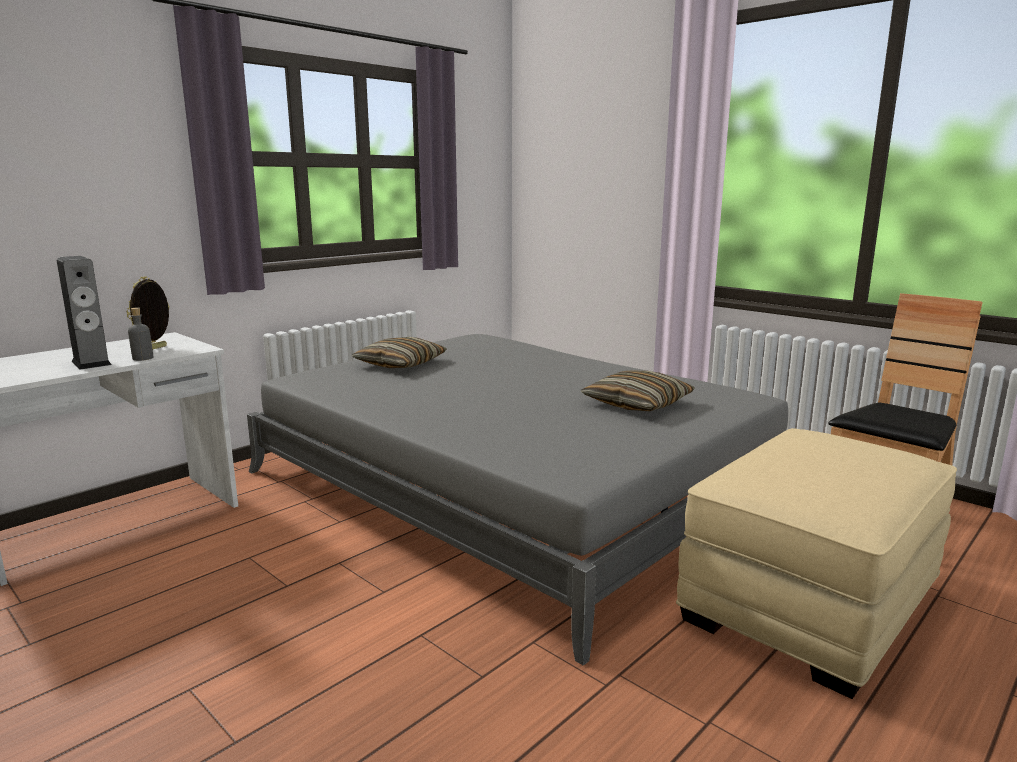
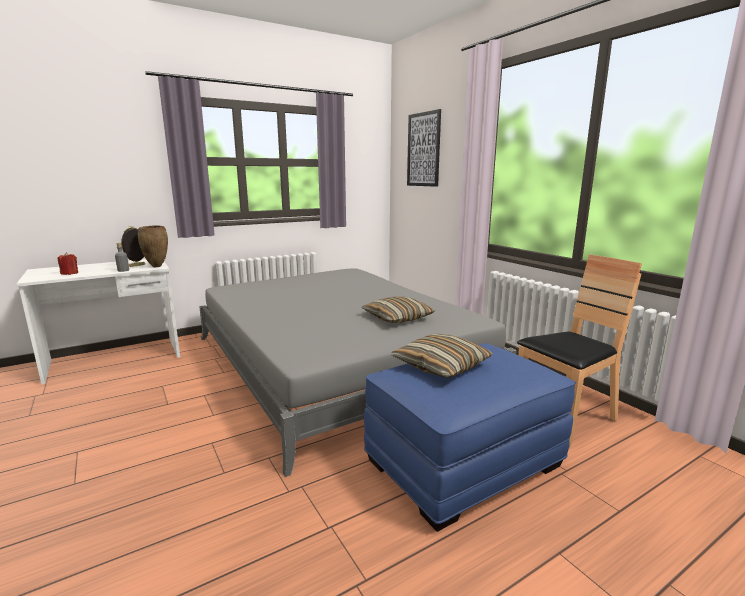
camera: 15 degrees right, 0 degrees up
speaker [57,256,111,370] -> none
pillow [351,337,447,368] -> pillow moved to [391,334,493,379]
beige ottoman [676,428,957,699] -> blue ottoman [364,343,576,532]
none -> red candle [58,252,78,275]
none -> brown vase [138,226,168,267]
none -> picture [407,109,441,187]

